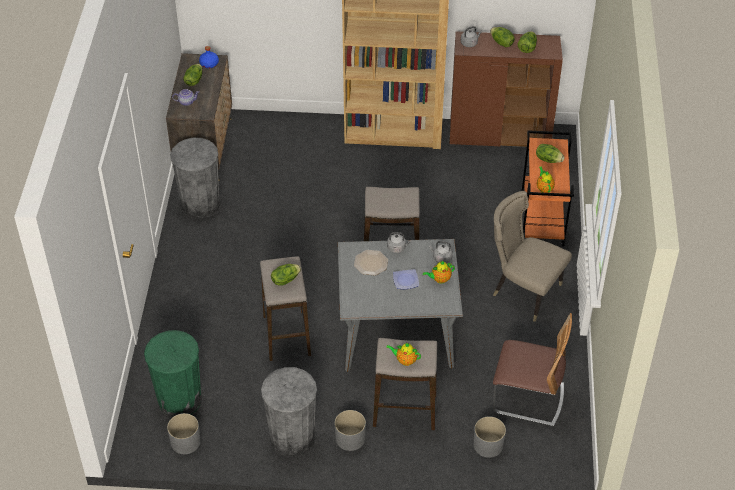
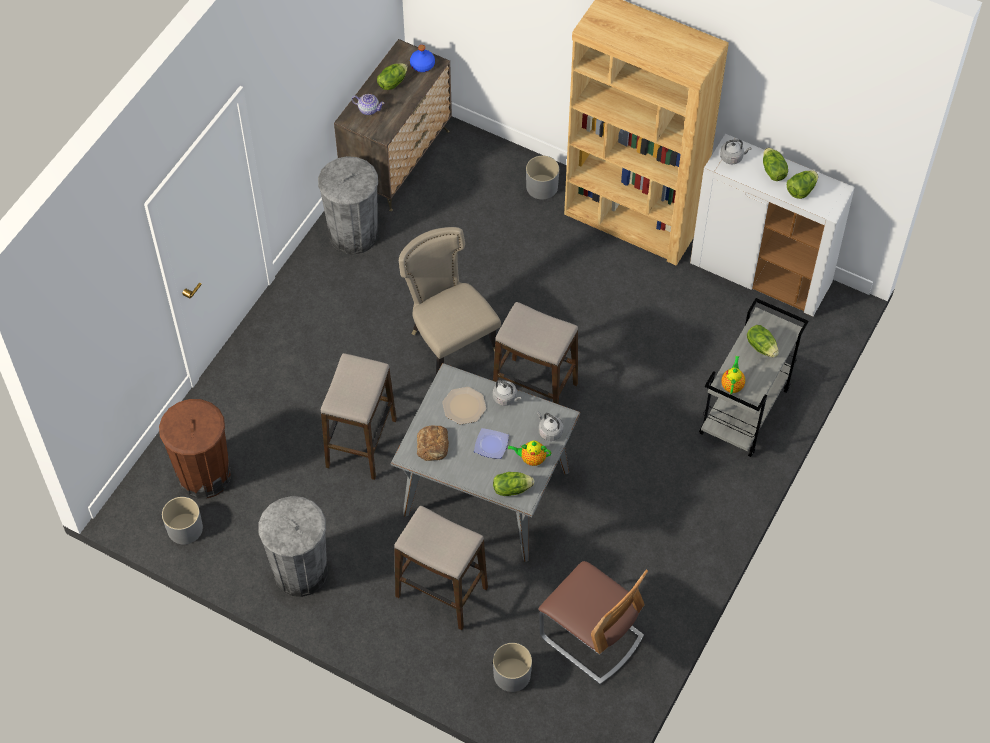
camera: 25 degrees right, 10 degrees up
green trash can [144,330,202,417] -> brown trash can [159,399,231,499]
lettuce [271,264,301,286] -> lettuce moved to [493,472,534,496]
grey planter [335,410,366,451] -> grey planter moved to [526,156,559,200]
teapot [386,343,421,366] -> none
brown cabinet [449,31,563,147] -> white cabinet [690,134,855,316]
beige chair [493,191,572,322] -> beige chair moved to [399,227,501,374]
orange cart [522,130,574,246] -> grey cart [699,298,809,457]
none -> bread [417,425,449,461]

